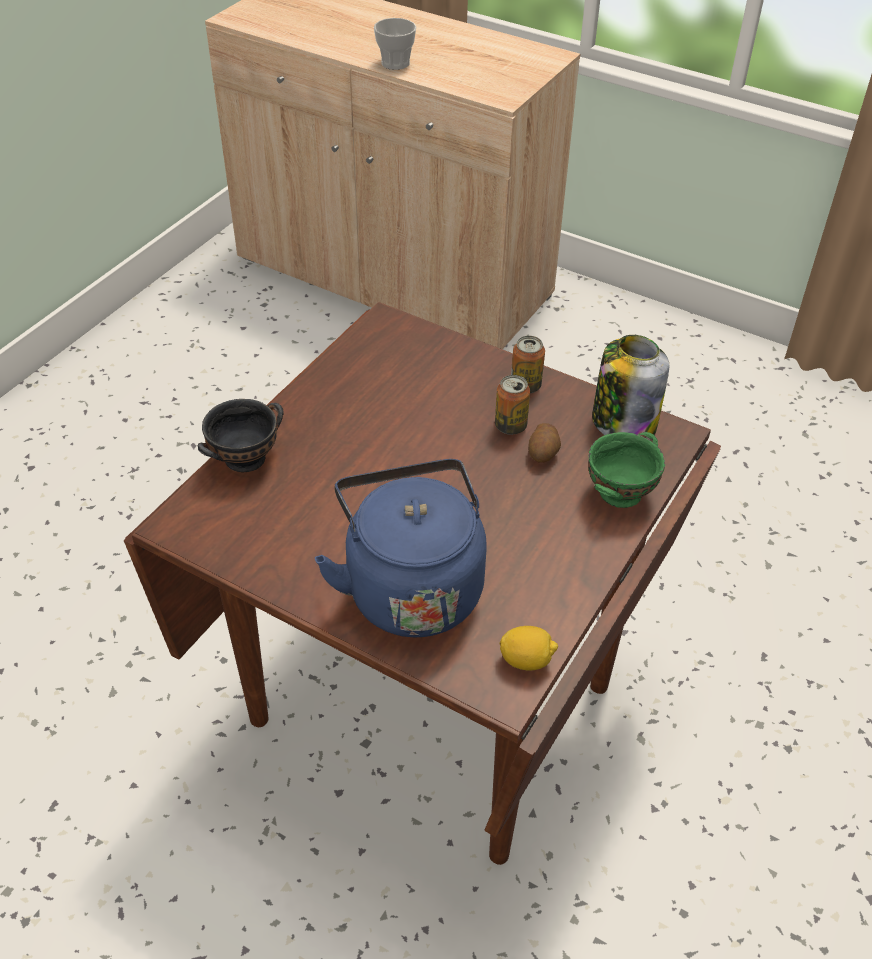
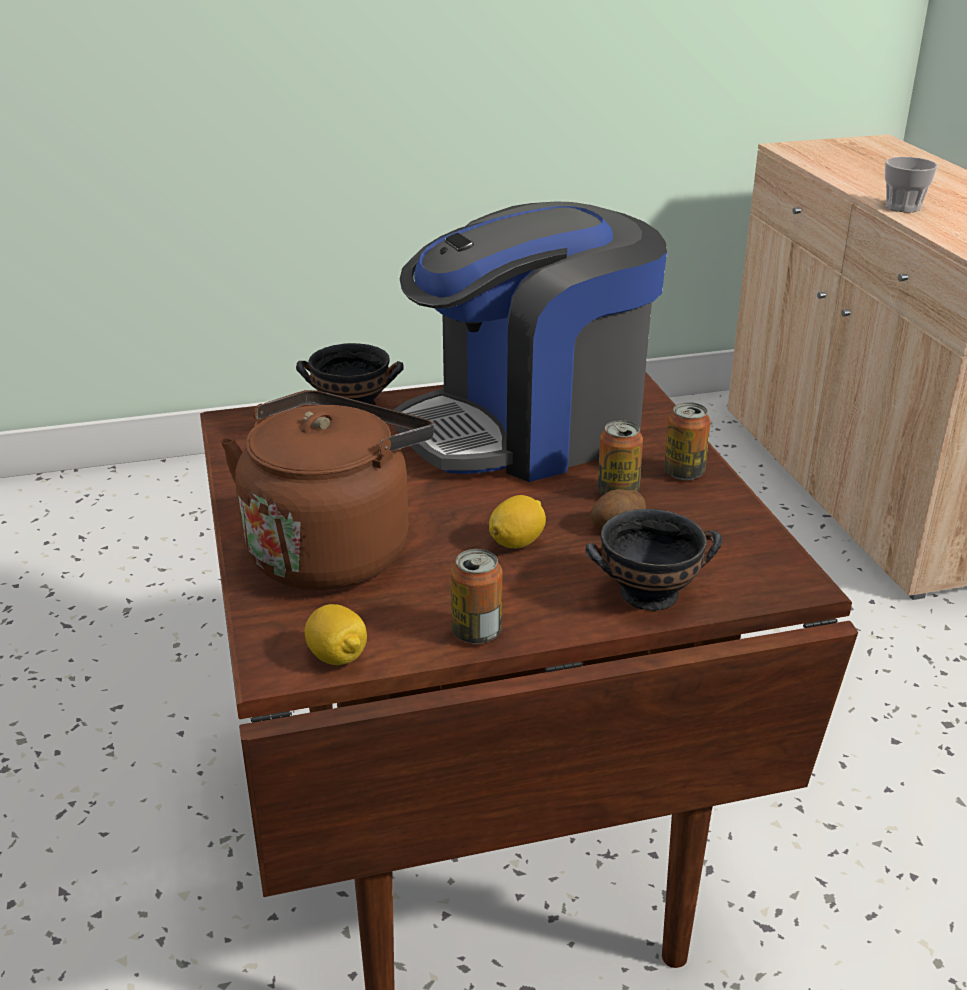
camera: 45 degrees right, 15 degrees down
blue kettle [315,459,487,637] -> brown kettle [221,390,434,590]
green bowl [588,432,665,508] -> black bowl [585,509,722,611]
jar [592,335,669,435] -> none
none -> coffee machine [394,201,667,482]
none -> can [451,549,502,644]
none -> lemon [489,495,546,549]

